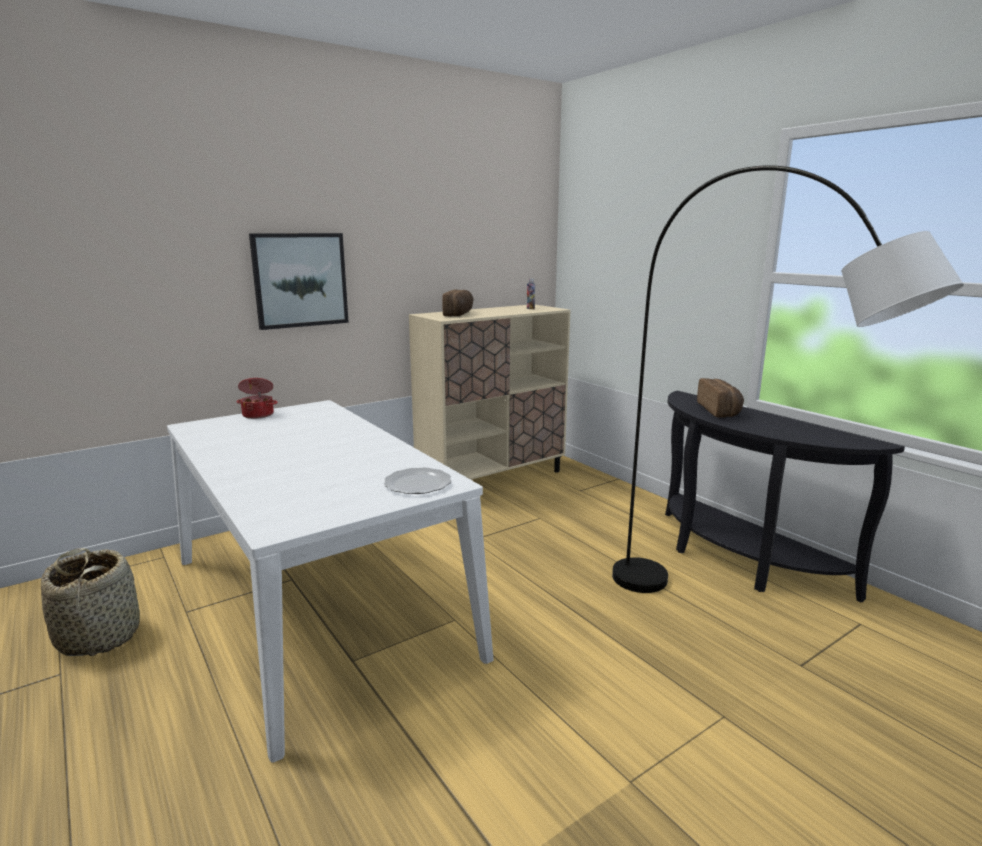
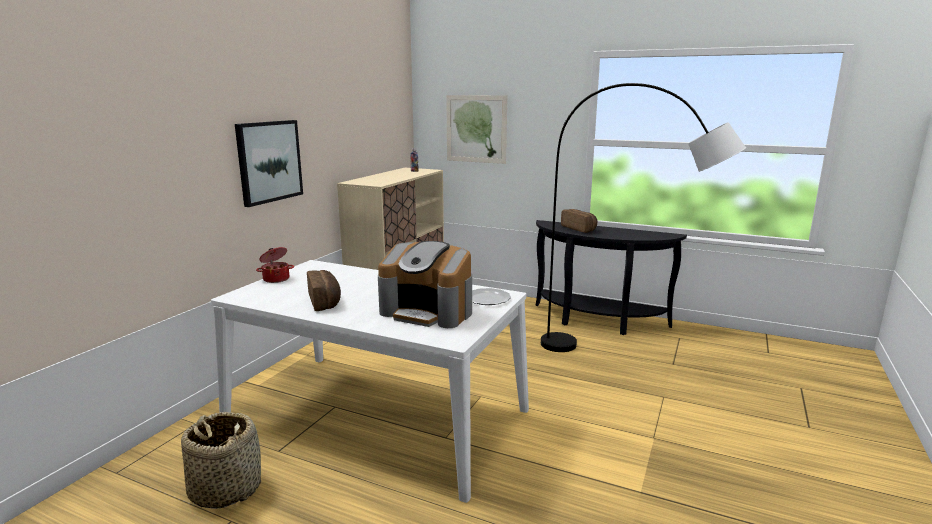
camera: 30 degrees left, 0 degrees up
bread [442,290,474,316] -> bread moved to [307,270,341,311]
none -> coffee machine [378,241,472,328]
none -> picture [446,95,507,164]

